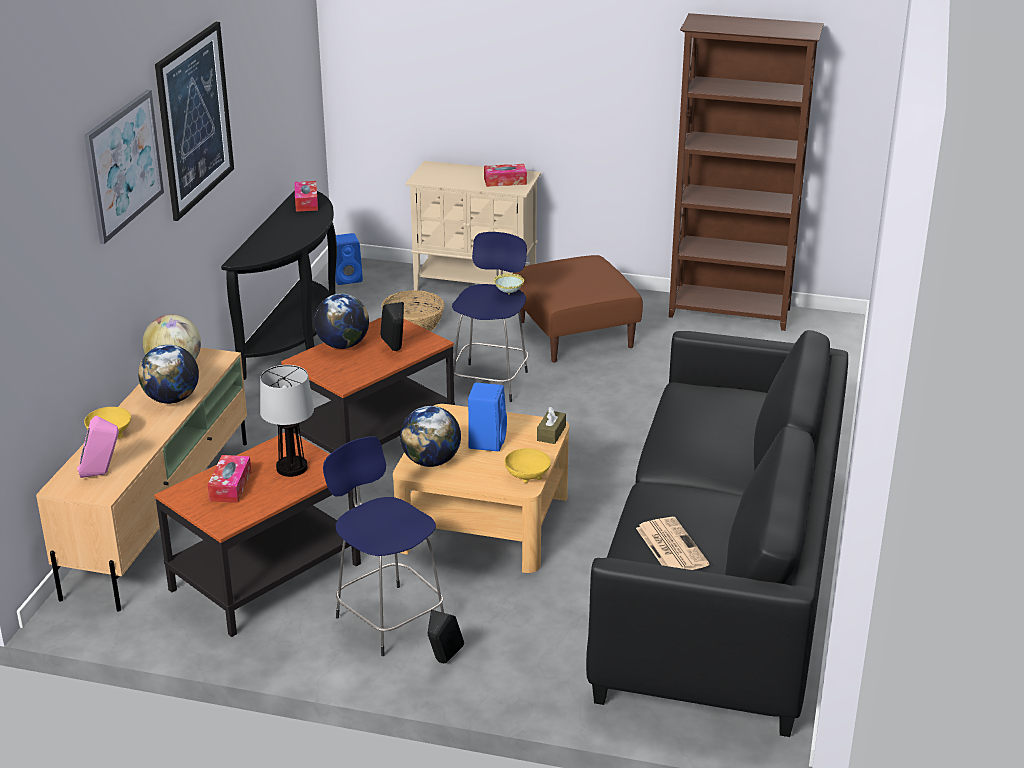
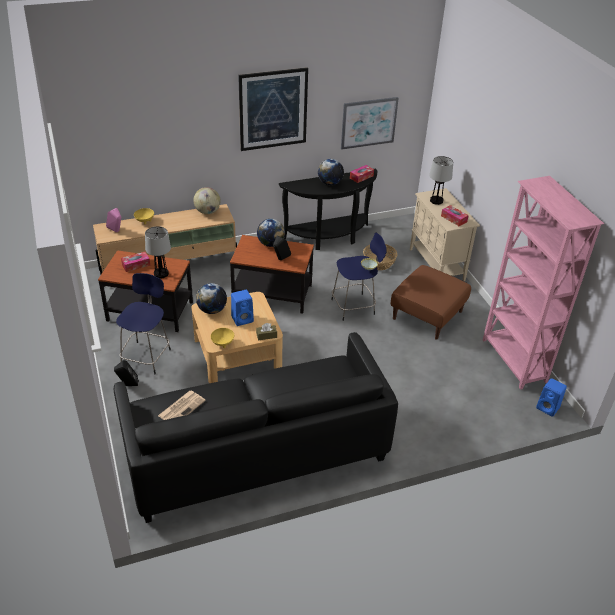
camera: 55 degrees right, 10 degrees up
picture [84,90,164,244] -> picture moved to [341,97,399,150]
globe [138,345,199,404] -> globe moved to [318,159,344,185]
blue speaker [335,233,363,285] -> blue speaker moved to [536,378,567,417]
brown bookcase [669,13,824,331] -> pink bookcase [483,176,604,390]
none -> table lamp [429,156,453,205]

